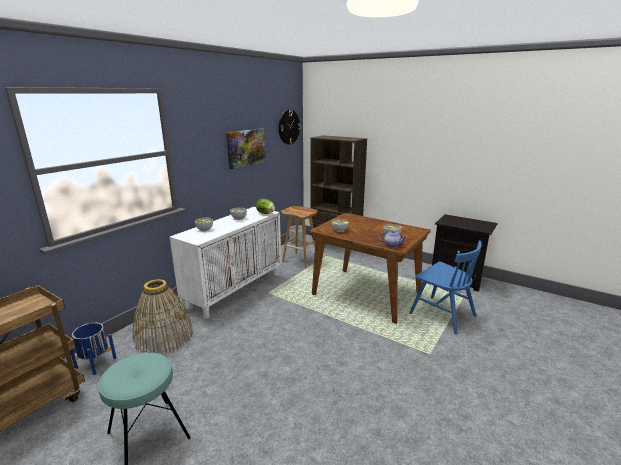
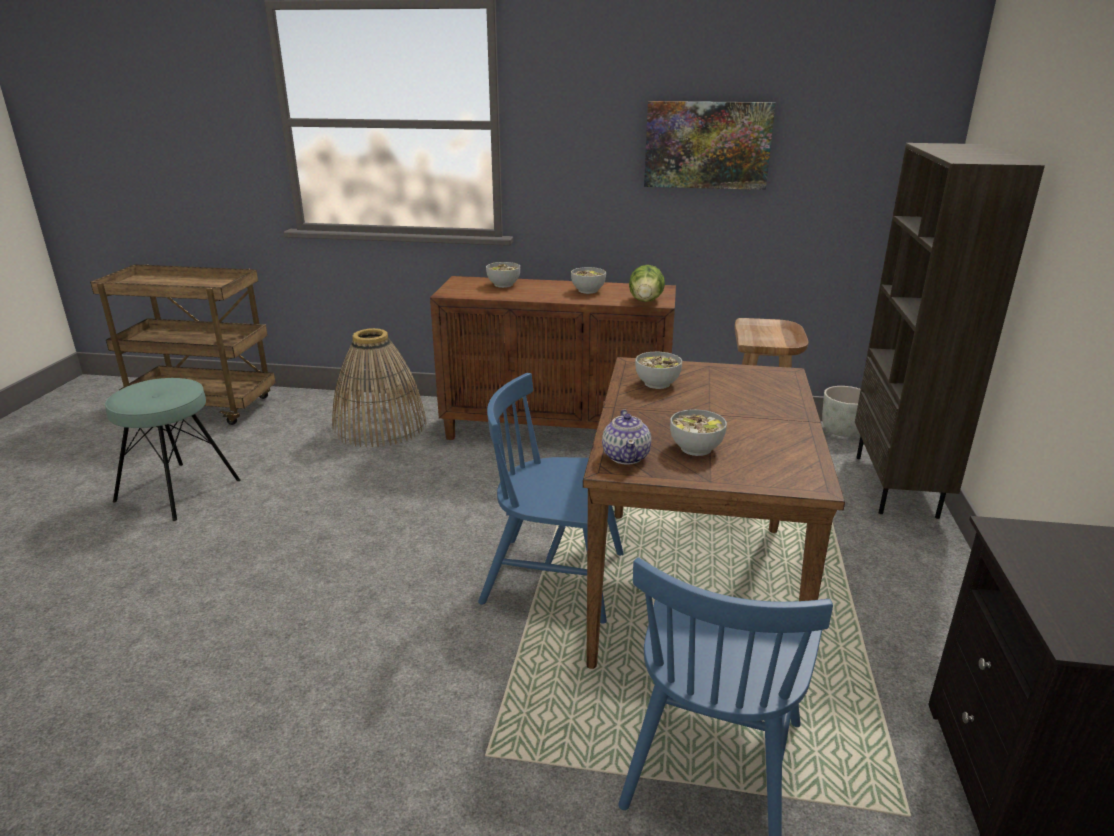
camera: 65 degrees right, 5 degrees up
blue planter [70,322,117,375] -> none
white cabinet [170,207,281,319] -> brown cabinet [430,276,676,440]
wall clock [279,110,301,145] -> none
none -> blue chair [478,373,624,624]

